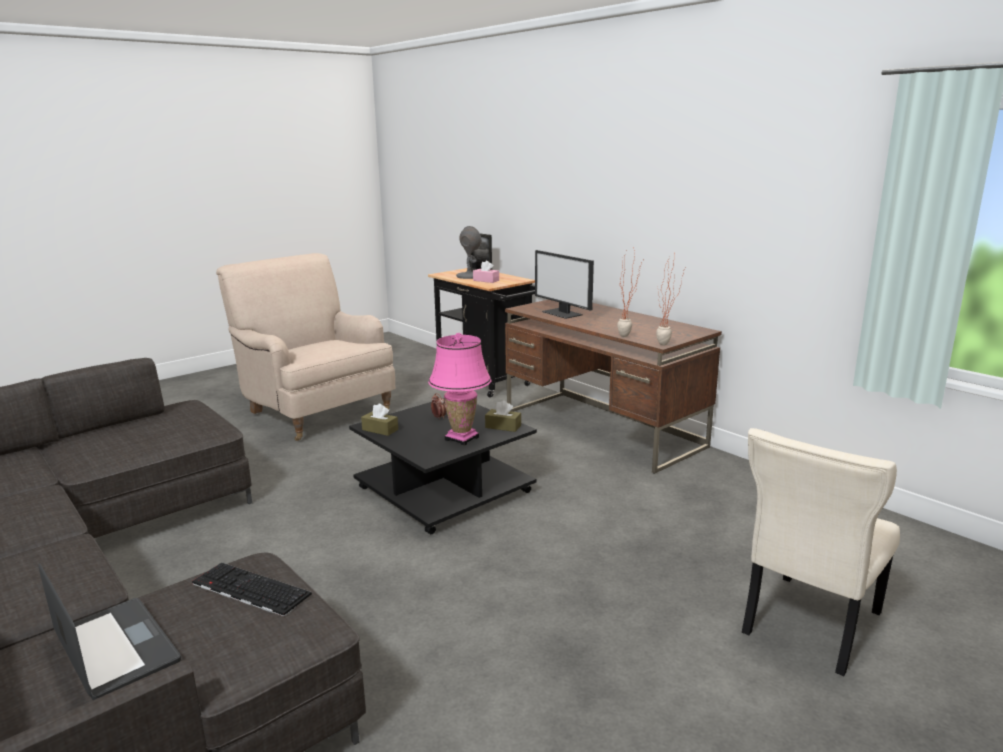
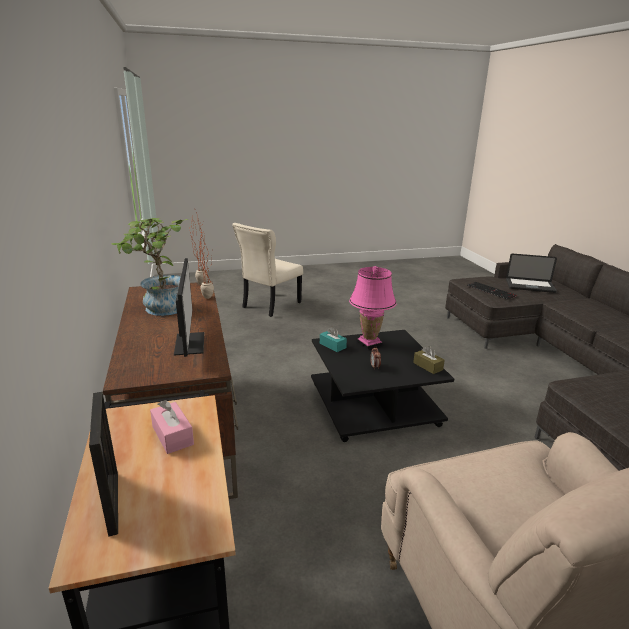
camera: 155 degrees left, 5 degrees up
laptop [38,563,181,700] -> laptop turned 60 degrees counterclockwise [506,254,557,293]
grey table lamp [456,226,482,279] -> none
brown tissue box [485,400,521,432] -> turquoise tissue box [320,327,347,352]
beige chair [742,428,900,676] -> beige chair turned 150 degrees clockwise [232,223,303,317]
none -> potted plant [111,218,188,316]

